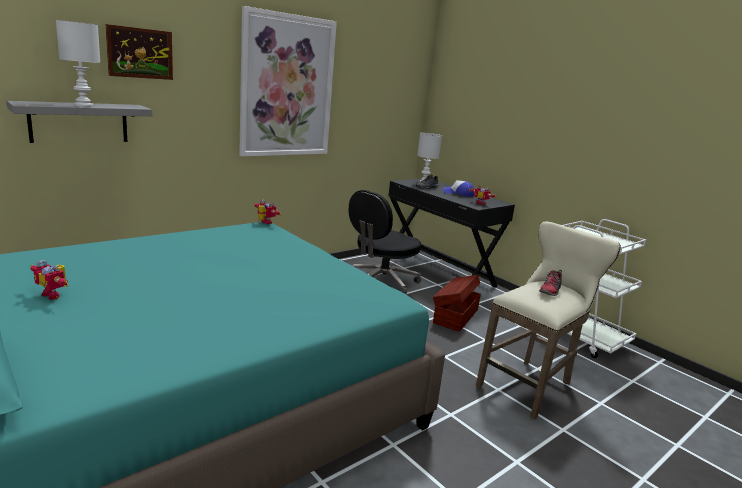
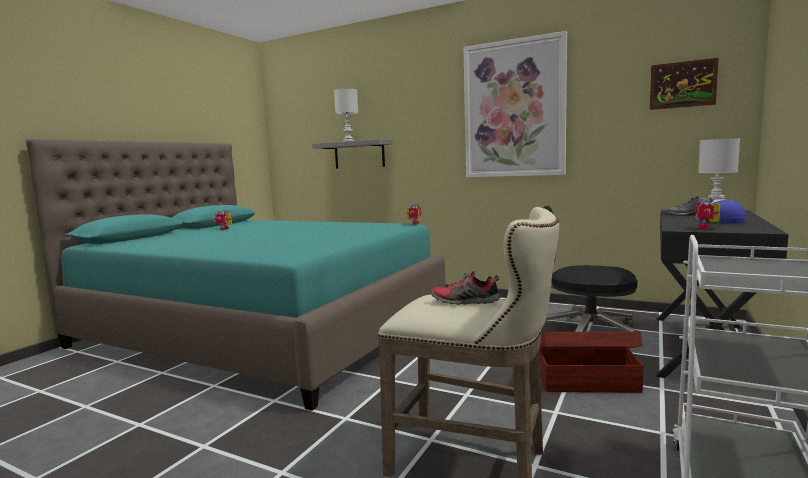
camera: 70 degrees right, 10 degrees down
picture [106,24,173,80] -> picture moved to [650,58,718,110]

